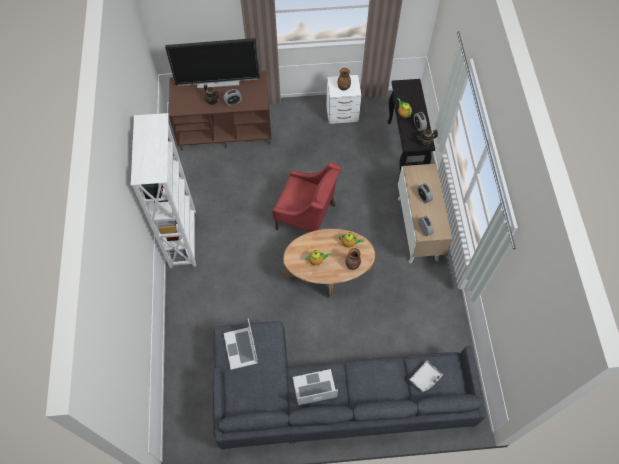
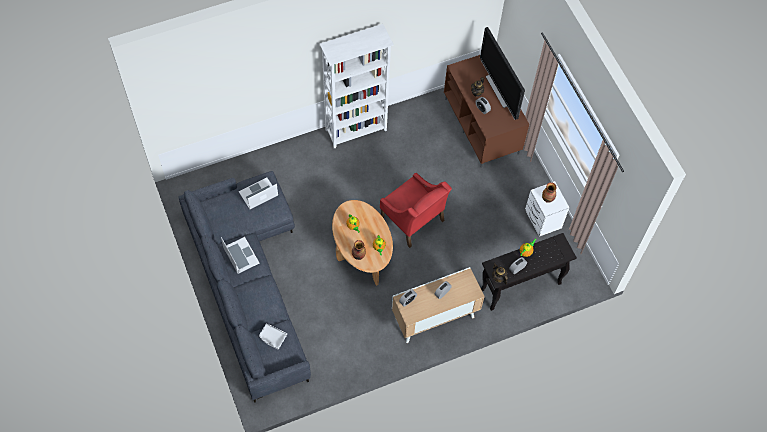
camera: 70 degrees right, 0 degrees up
red armchair [272,162,342,232] -> red armchair turned 45 degrees counterclockwise [380,173,452,248]

